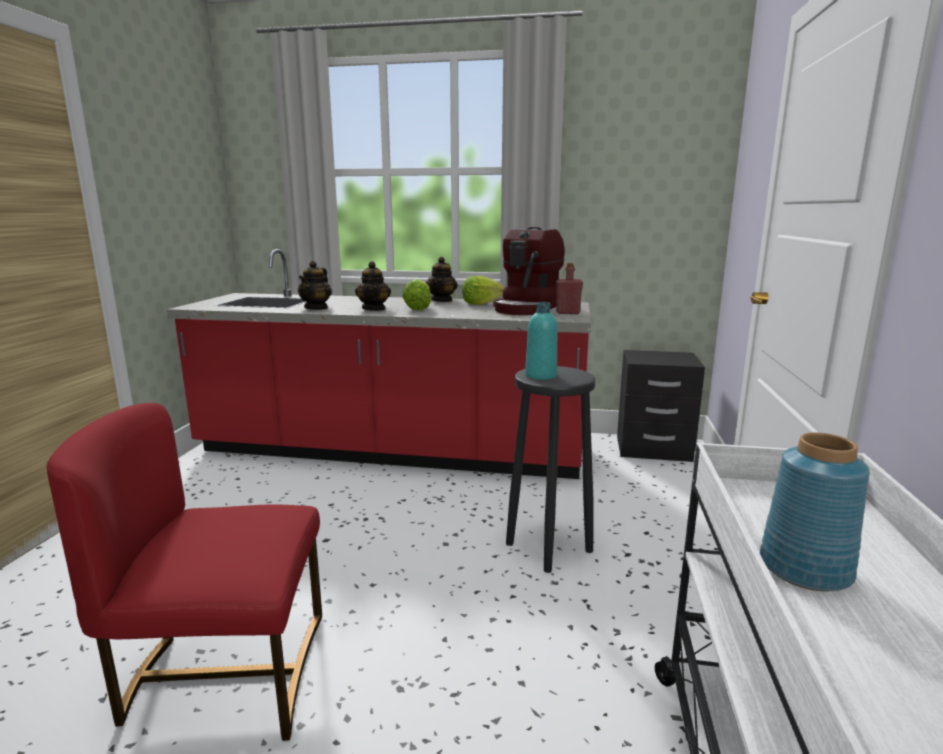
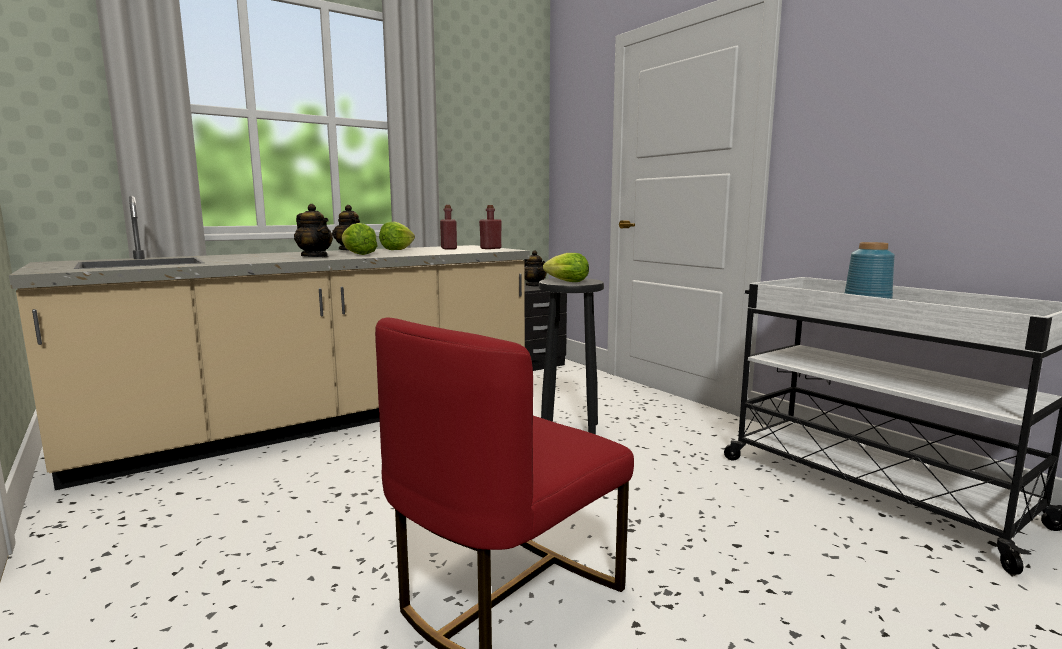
camera: 45 degrees left, 5 degrees down
red counter [167,249,591,479] -> beige counter [9,196,530,490]
teapot [298,261,332,310] -> teapot moved to [524,250,547,287]
coffee machine [493,227,565,315] -> red bottle [440,205,457,250]
turquoise bottle [525,302,557,380] -> lettuce [543,253,589,282]

